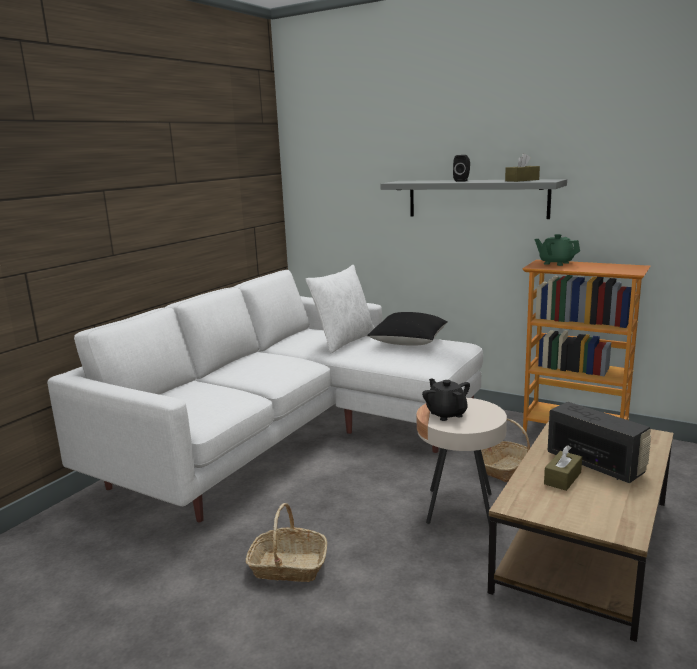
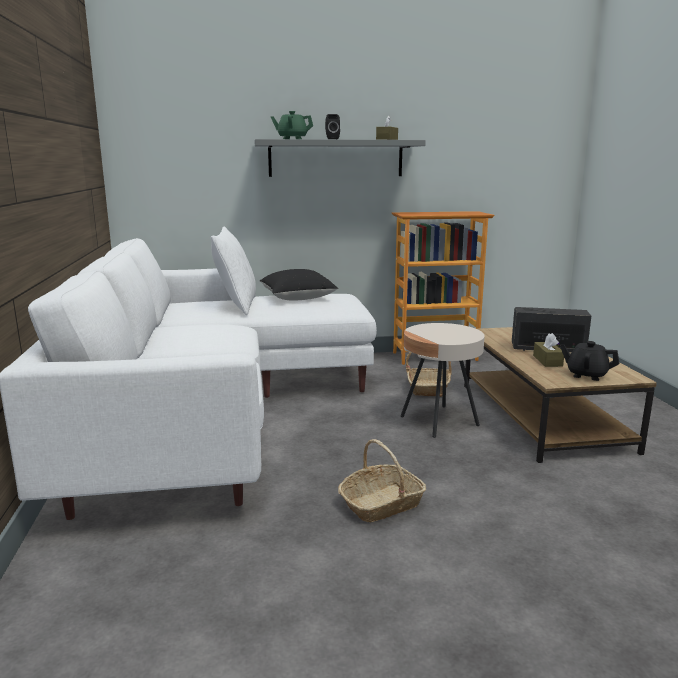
camera: 40 degrees left, 0 degrees up
black teapot [422,378,470,421] -> black teapot moved to [560,341,619,381]
green teapot [535,234,580,266] -> green teapot moved to [271,111,313,139]

